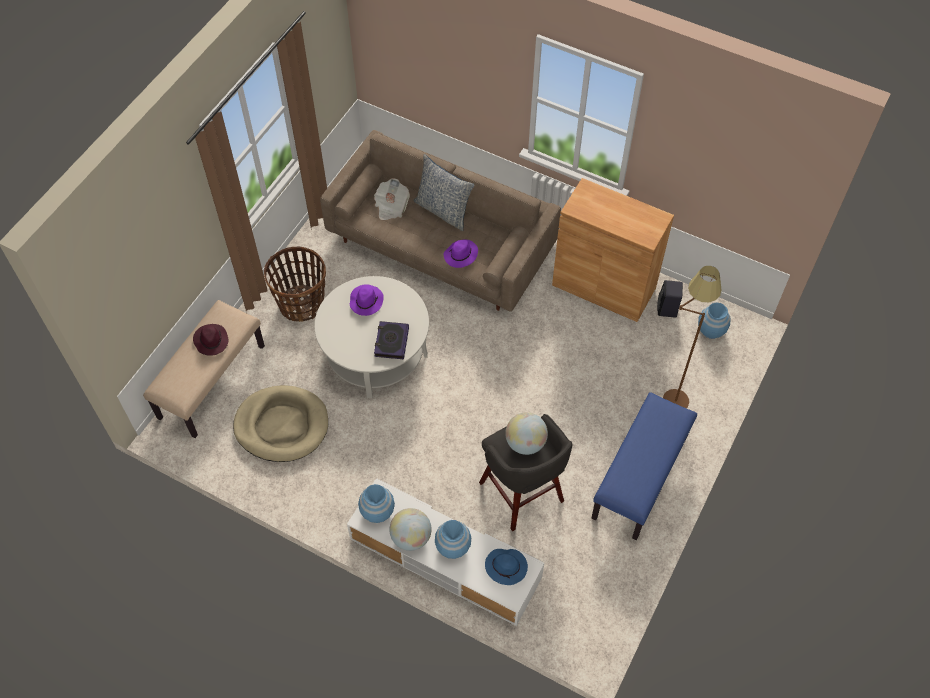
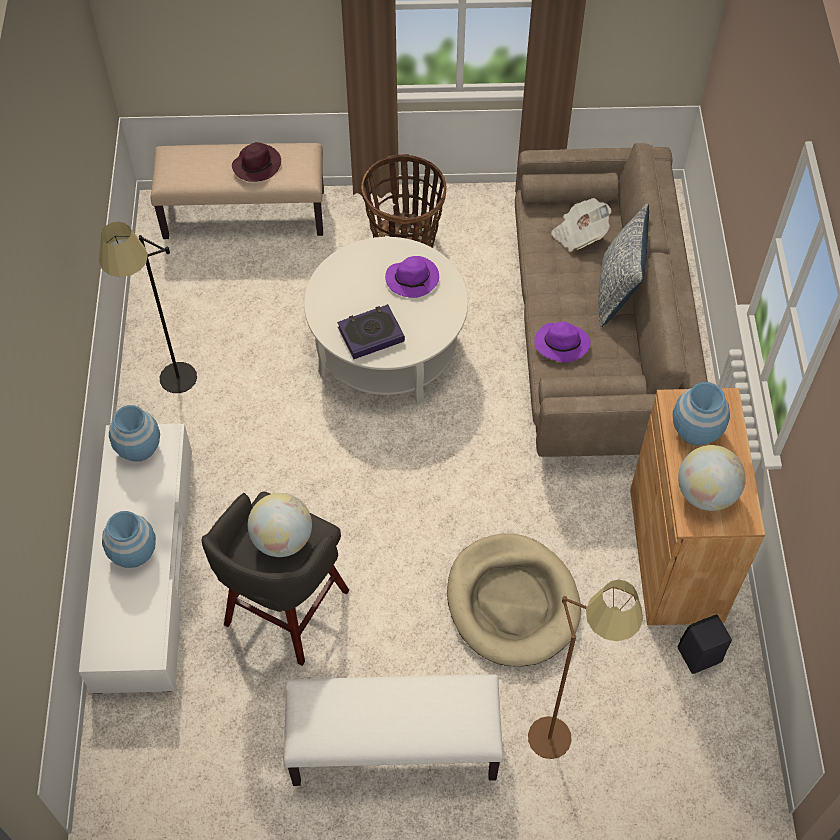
camera: 60 degrees right, 0 degrees up
beige dog bed [233,385,328,462] -> beige dog bed moved to [447,533,581,666]
globe [389,508,431,551] -> globe moved to [678,445,746,511]
blue hat [485,549,528,585] -> none
blue bench [591,392,697,540] -> white bench [284,674,503,786]
blue vase [698,303,730,339] -> blue vase moved to [673,382,730,445]
none -> black floor lamp [99,222,197,393]

